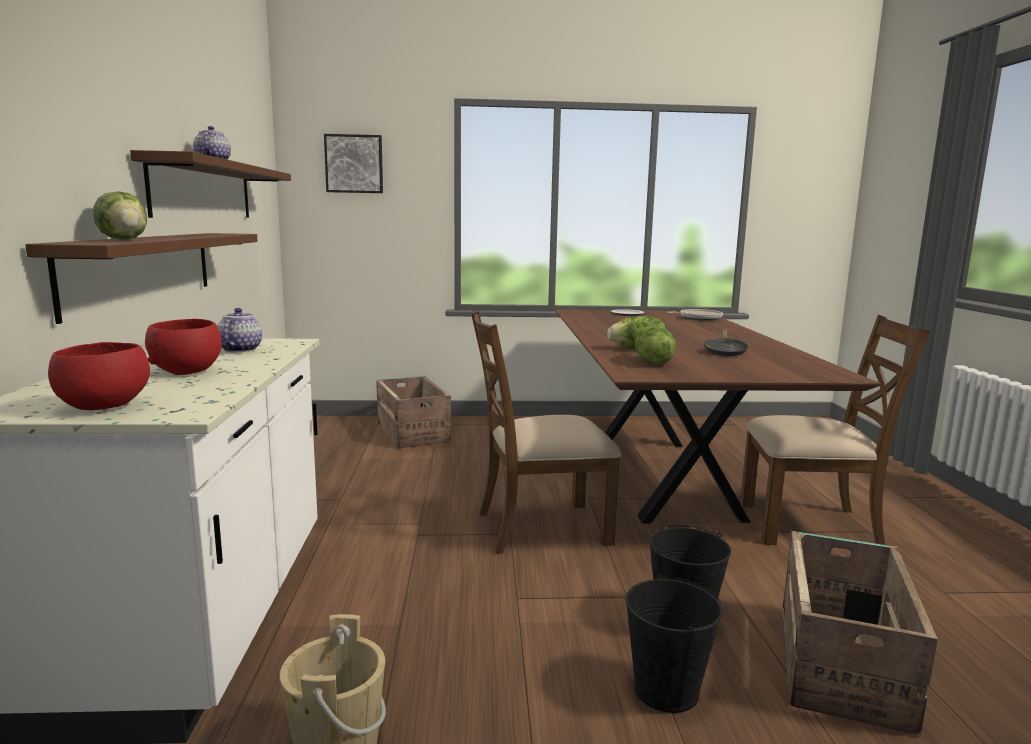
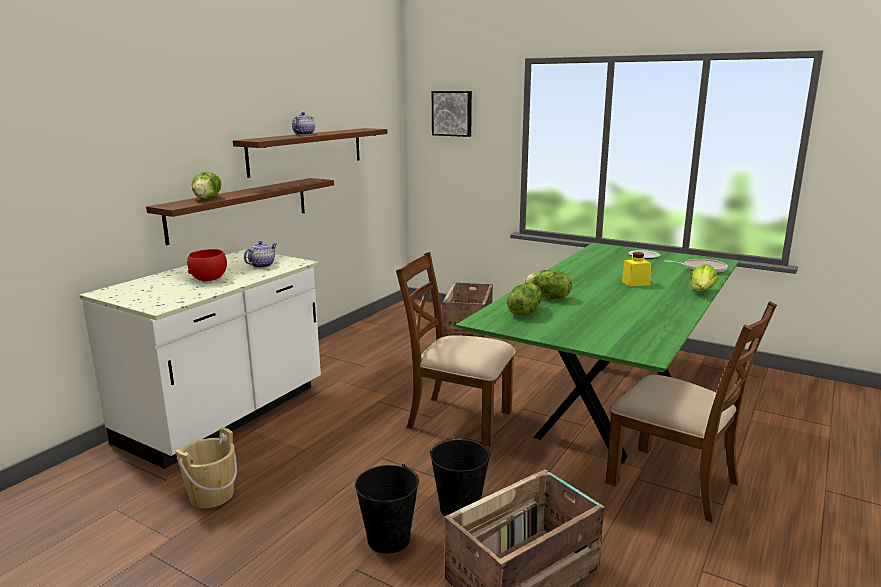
camera: 35 degrees right, 5 degrees up
red bowl [48,342,150,410] -> none
brown dining table [555,309,881,523] -> green dining table [456,243,739,464]
black frying pan [703,329,749,356] -> none
none -> yellow jar [622,252,651,287]
none -> lettuce [690,264,718,291]

